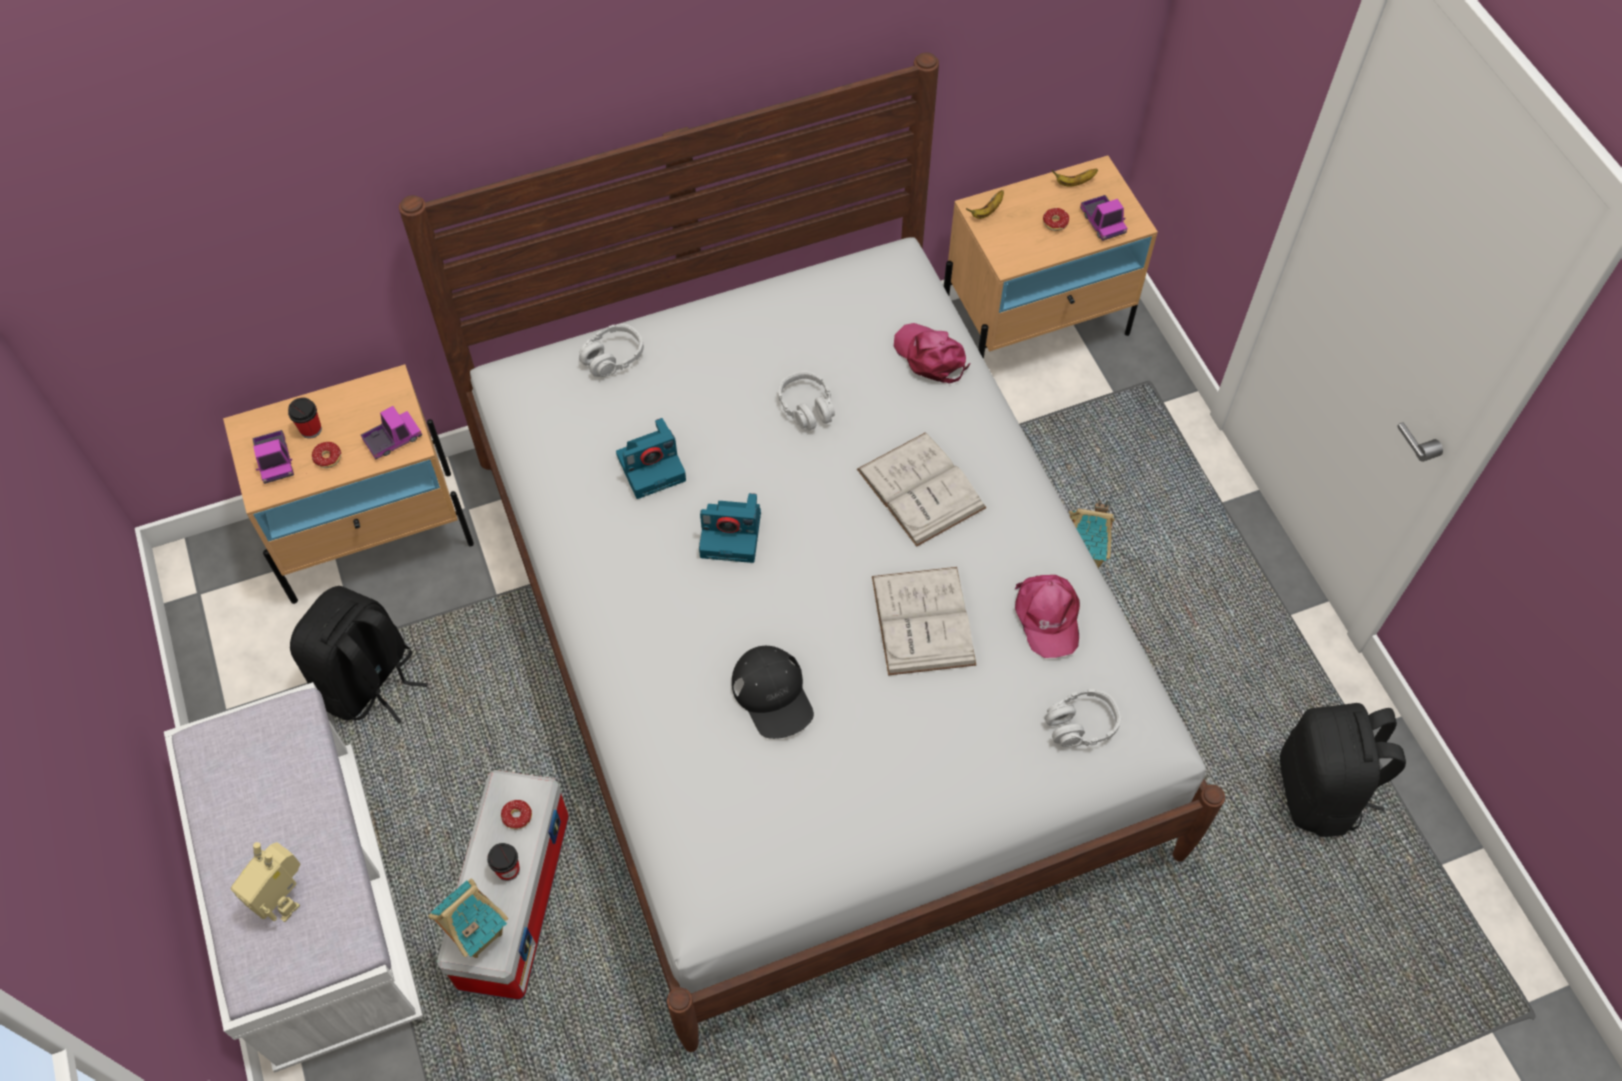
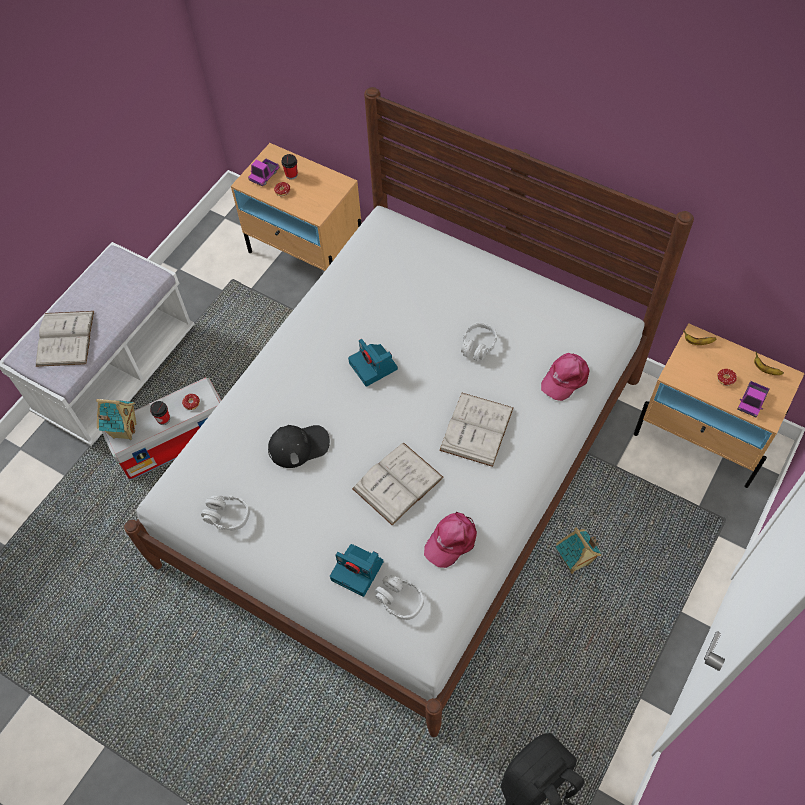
camera: 55 degrees right, 0 degrees up
toy robot [231,842,300,922] -> white book [36,311,94,367]
black backpack [290,586,428,724] -> none
toy truck [361,406,422,459] -> none
grey headphones [579,324,644,377] -> grey headphones moved to [201,495,250,531]
camera [616,418,686,499] -> camera moved to [330,544,384,597]
black cap [732,646,814,739] -> black cap turned 135 degrees counterclockwise [268,425,330,468]
pink cap [894,323,971,384] -> pink cap turned 150 degrees counterclockwise [541,353,590,401]

